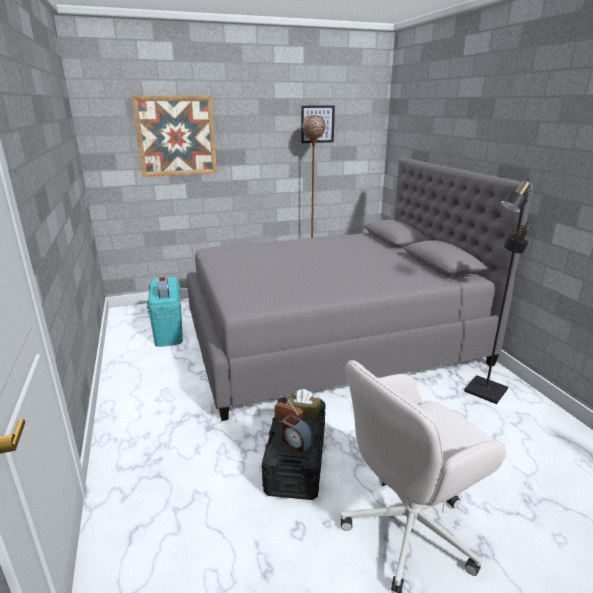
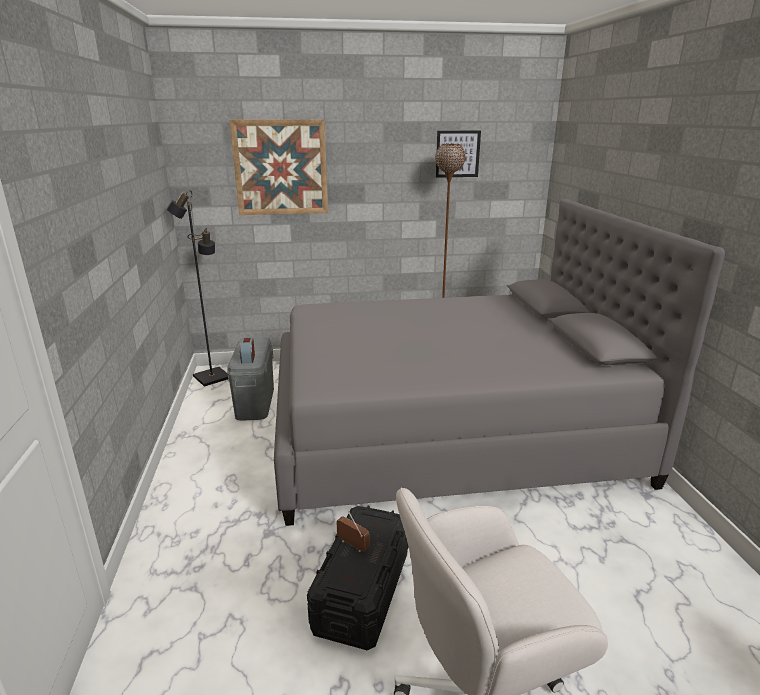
camera: 10 degrees right, 0 degrees up
turquoise storage box [147,277,183,347] -> grey storage box [227,336,274,421]
alarm clock [282,415,312,453] -> none
brown tissue box [286,389,320,419] -> none
black floor lamp [464,178,531,404] -> black floor lamp moved to [166,190,228,387]

